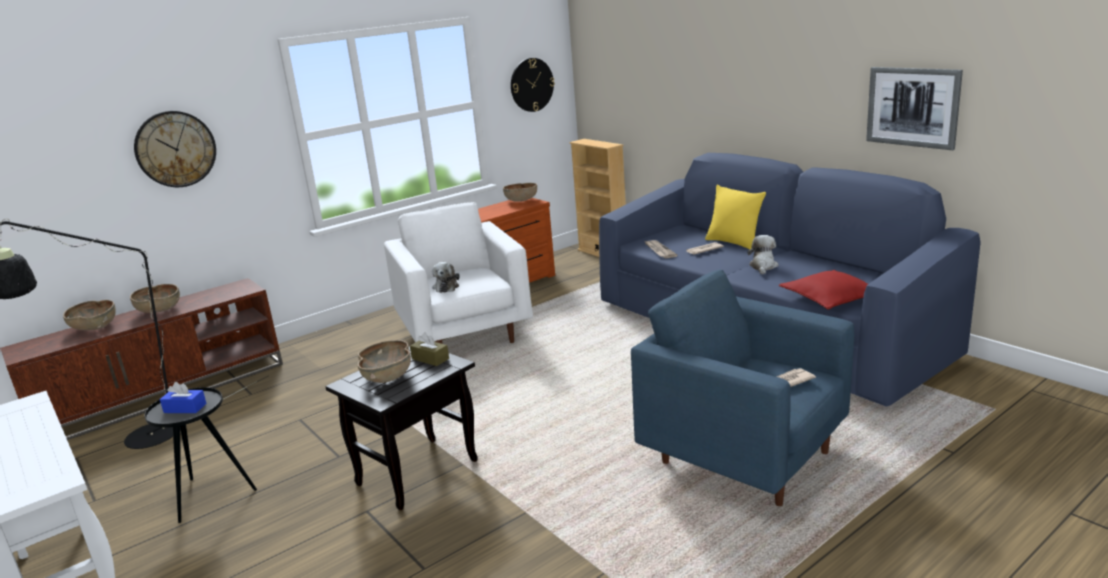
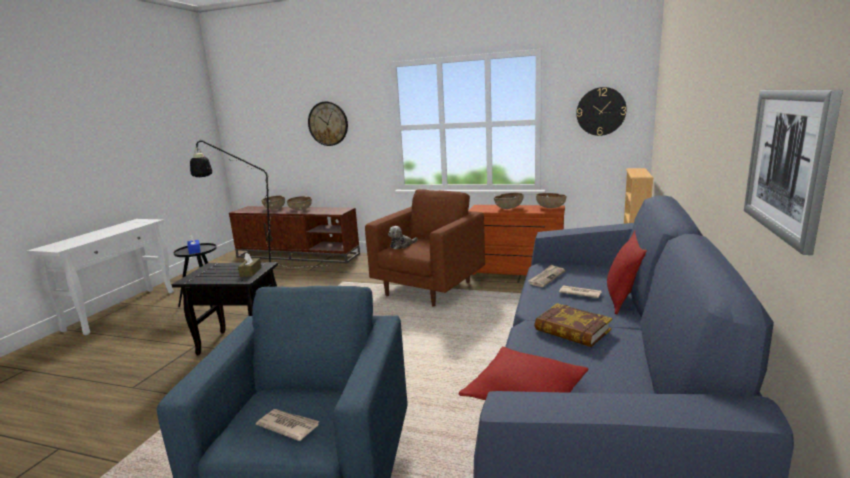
camera: 55 degrees right, 5 degrees down
brown bowl [358,340,411,383] -> brown bowl moved to [494,193,524,209]
white armchair [384,202,533,344] -> brown armchair [365,189,485,307]
yellow pillow [705,184,766,249] -> red pillow [607,231,647,314]
plush toy [747,235,778,275] -> book [534,303,612,347]

